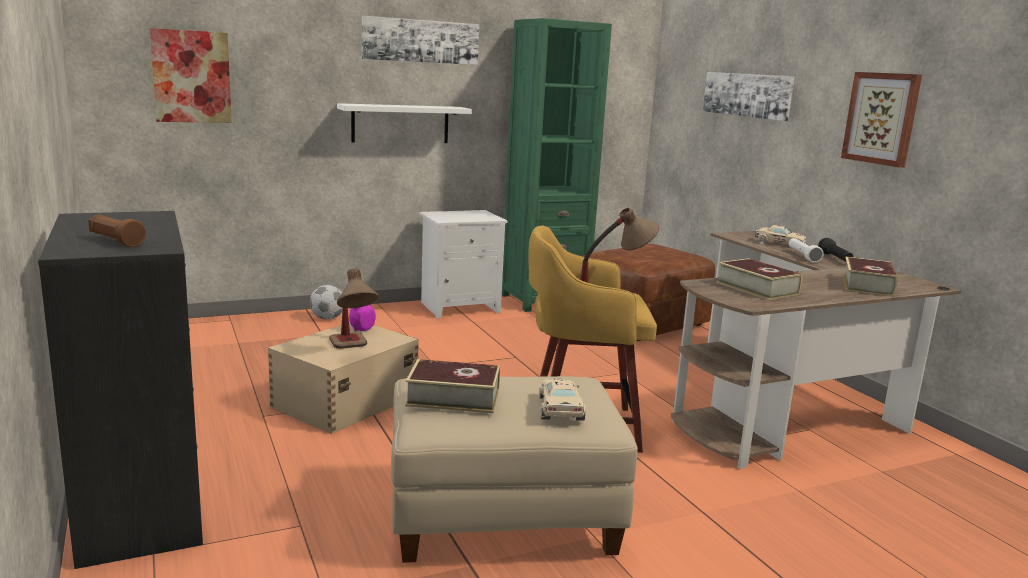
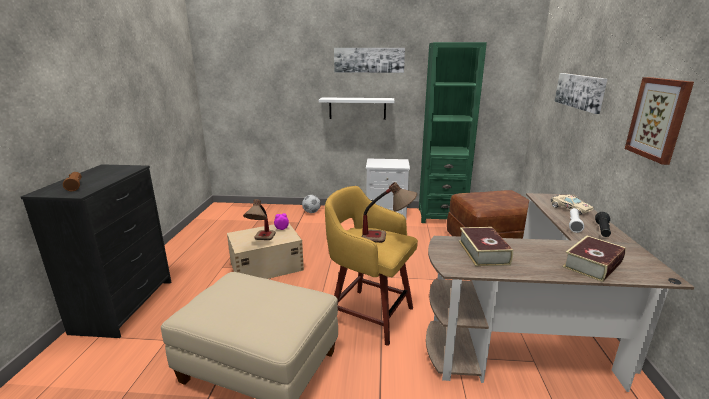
camera: 30 degrees right, 5 degrees up
picture [150,28,232,123] -> none
book [405,359,500,413] -> none
beige toy car [539,378,586,421] -> none

